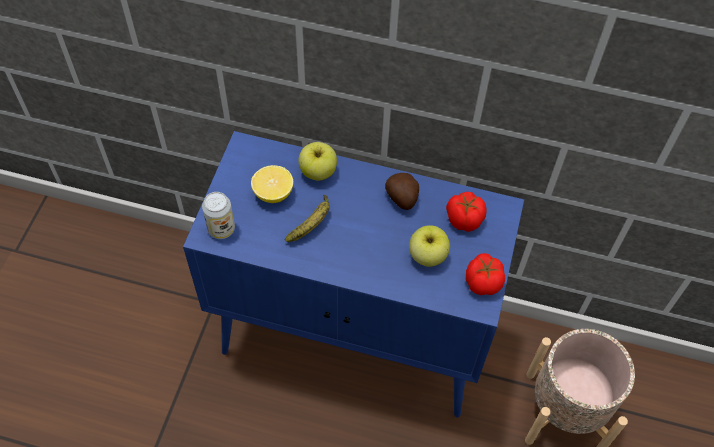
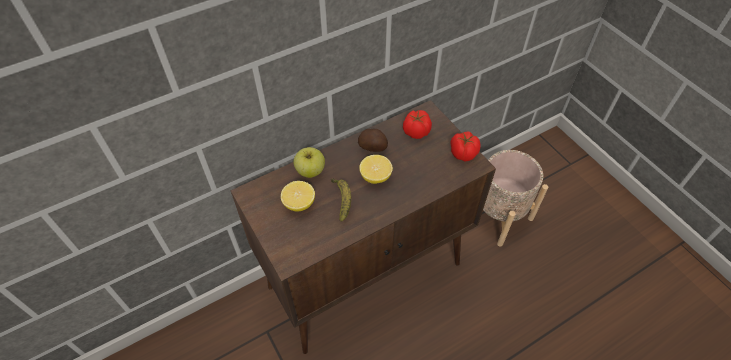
camera: 45 degrees left, 5 degrees down
blue cabinet [183,131,524,417] -> brown cabinet [230,100,496,354]
can [202,192,235,239] -> none
apple [409,225,450,267] -> none
none -> lemon [359,155,393,184]

